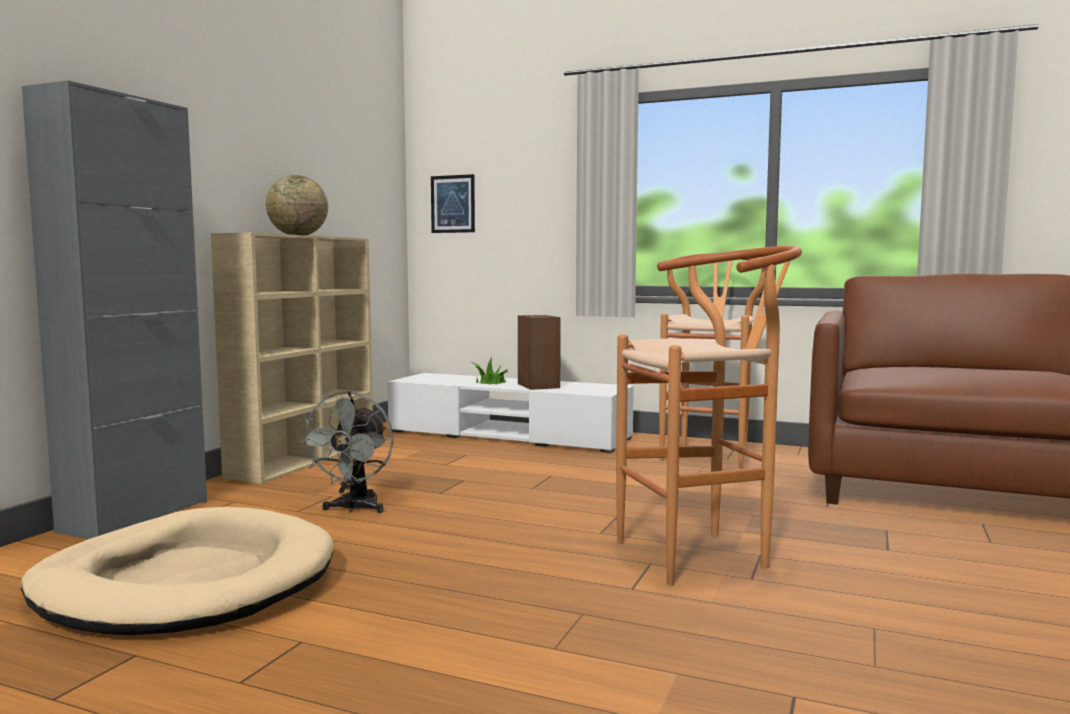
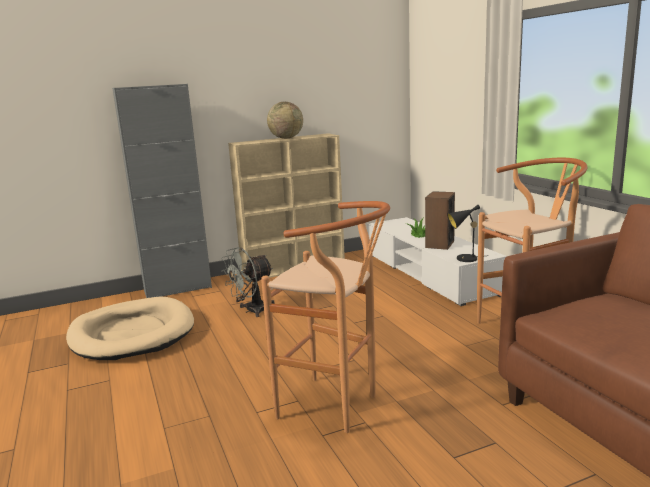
camera: 45 degrees right, 10 degrees up
picture [431,174,475,233] -> none
none -> black table lamp [447,205,480,262]

